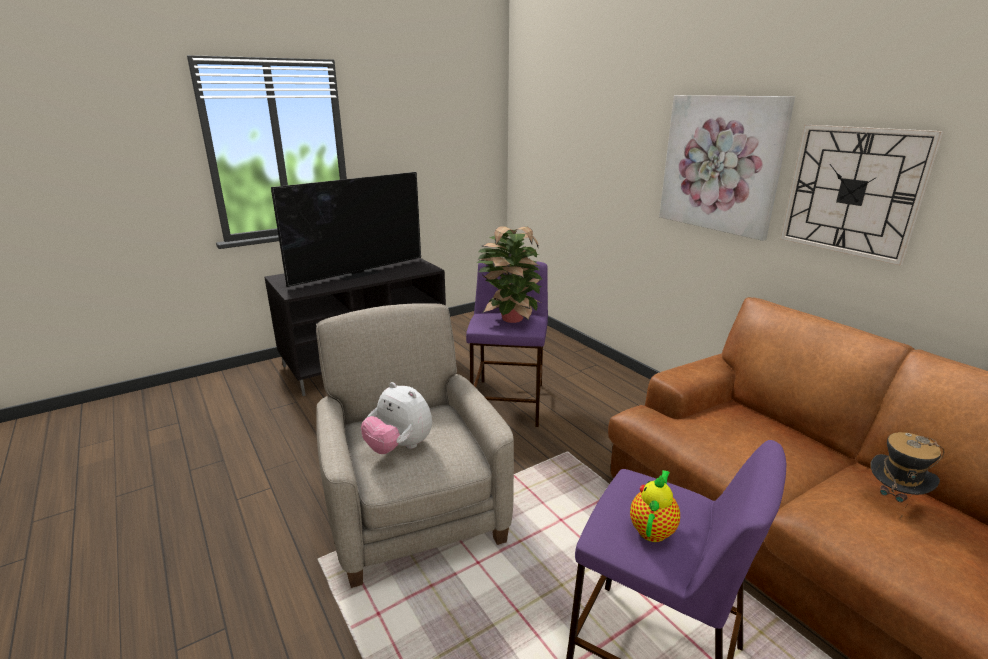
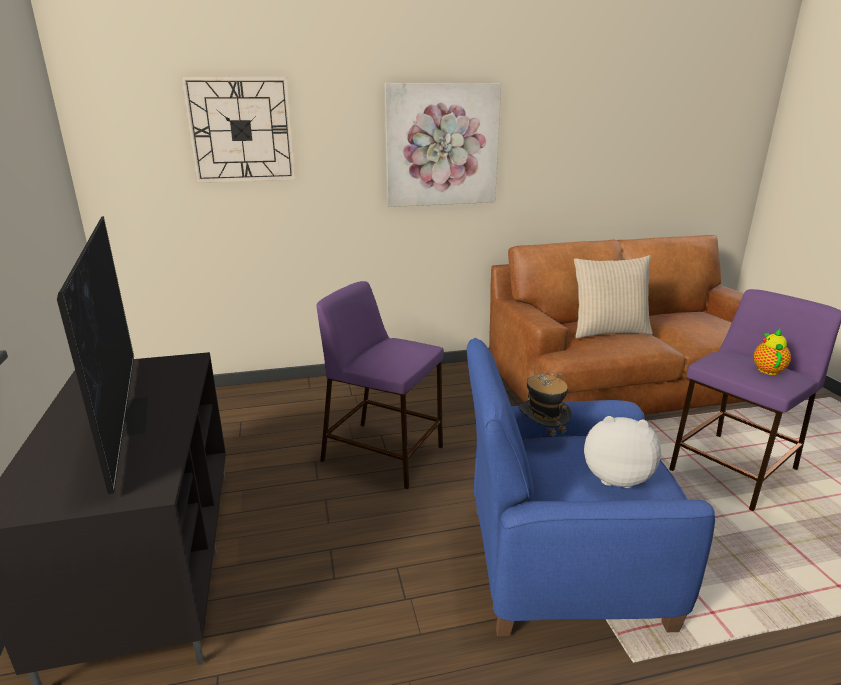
camera: 70 degrees left, 0 degrees up
beige armchair [316,303,514,588] -> blue armchair [467,338,715,636]
plush toy [361,382,432,454] -> plush toy turned 135 degrees counterclockwise [584,416,661,488]
potted plant [476,226,542,323] -> none
teapot [630,470,680,542] -> teapot turned 60 degrees clockwise [753,328,791,375]
wall clock [780,125,944,265] -> wall clock moved to [181,76,296,183]
hat [871,432,944,519] -> hat moved to [518,372,572,447]
none -> beige pillow [574,255,653,338]

